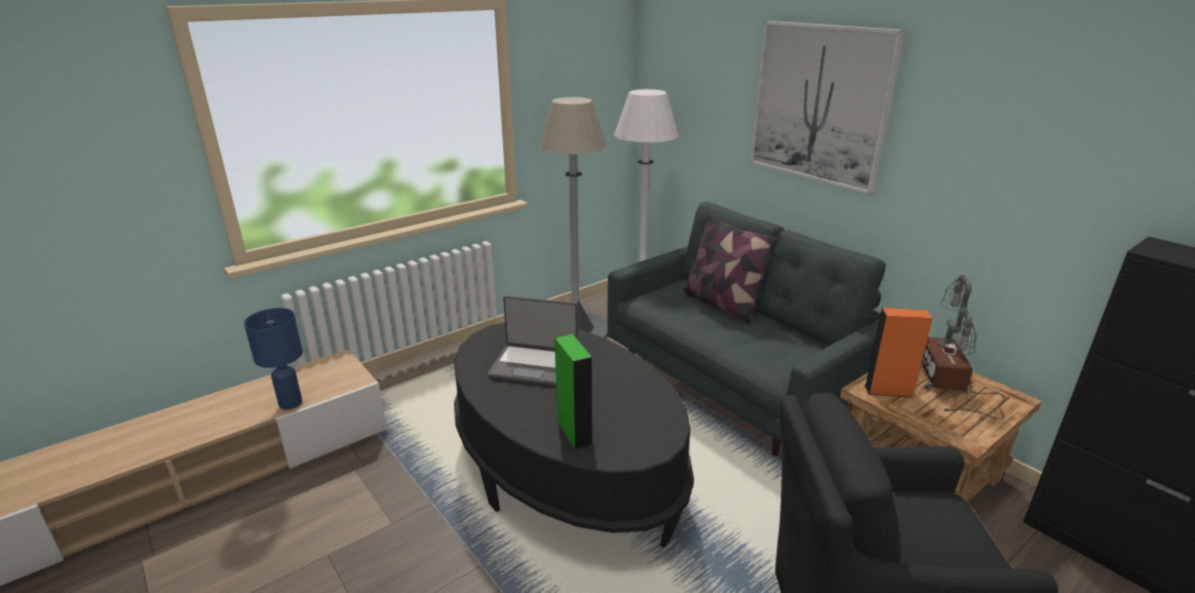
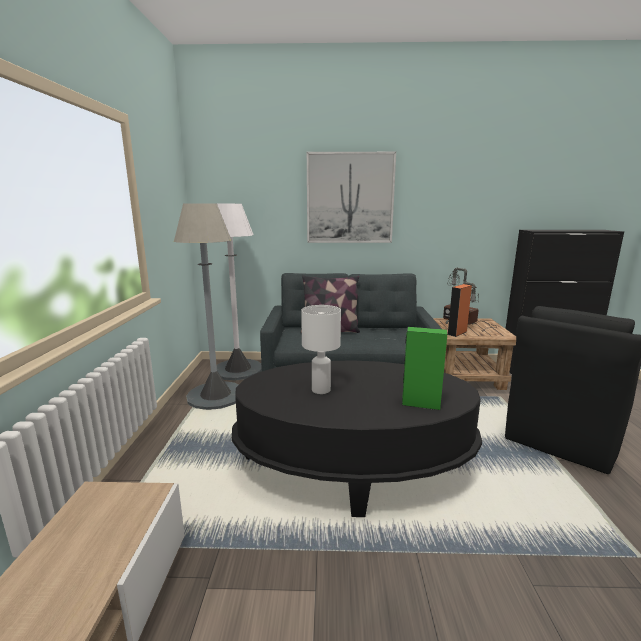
camera: 50 degrees left, 10 degrees down
blue table lamp [244,308,303,410] -> none
laptop [487,295,578,386] -> white table lamp [301,305,341,394]

